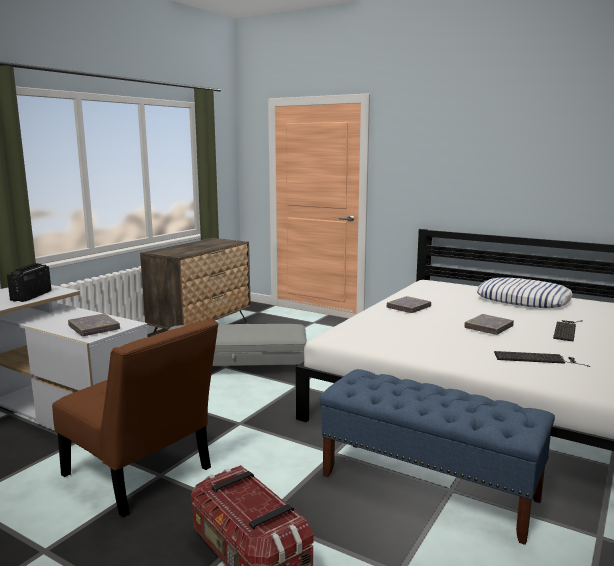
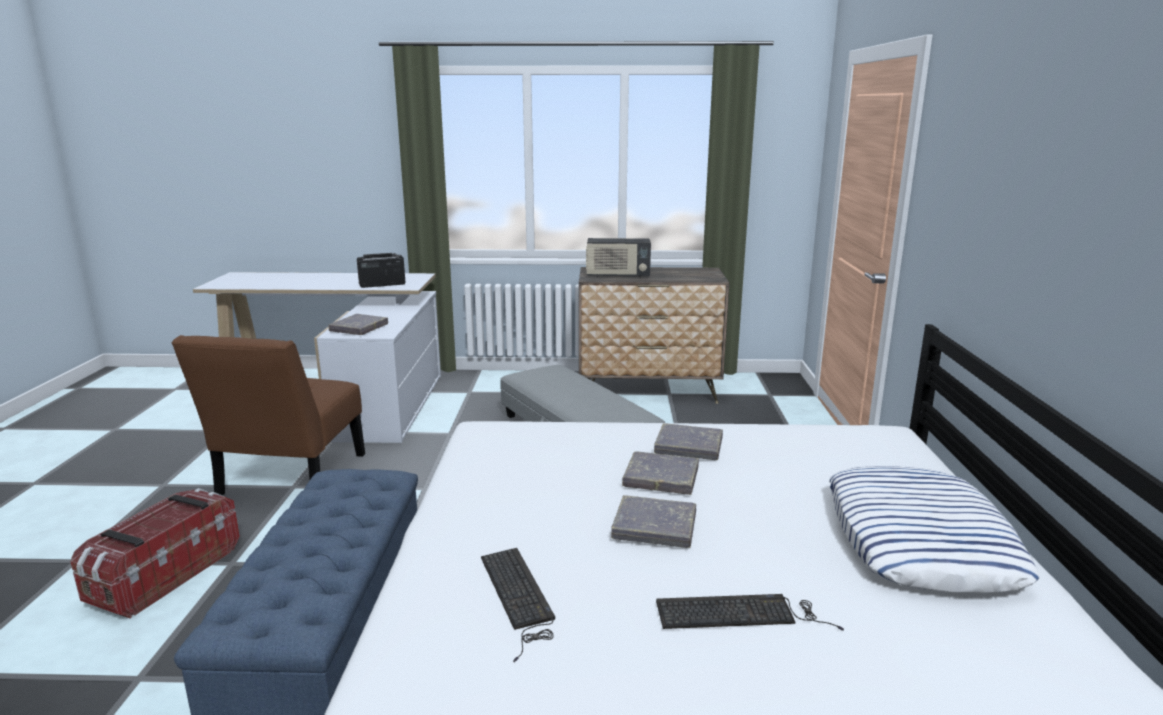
camera: 60 degrees right, 5 degrees up
none -> radio [586,238,651,278]
none -> grey book [622,451,699,495]

